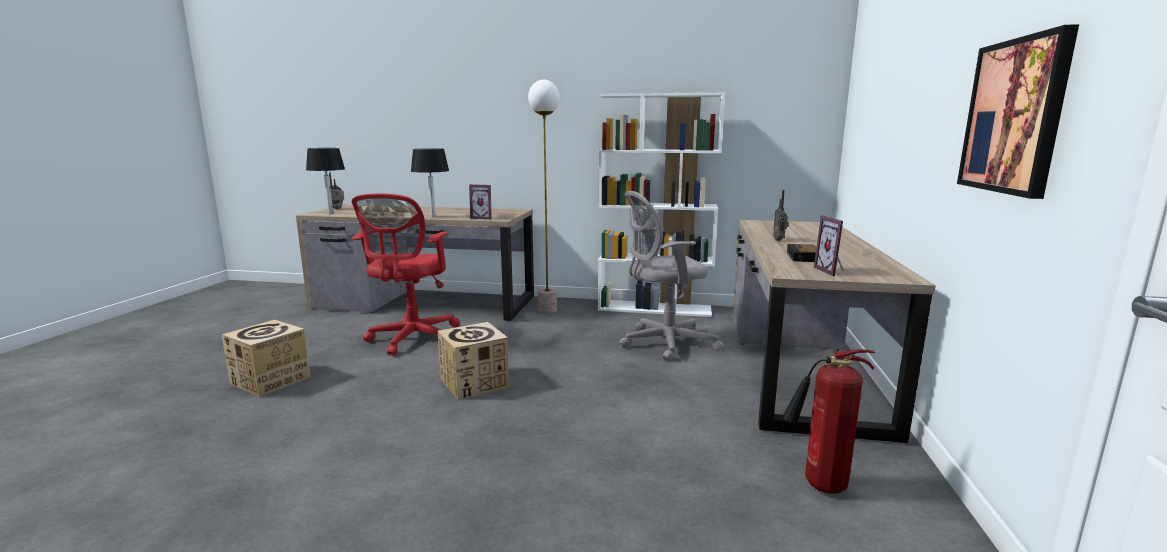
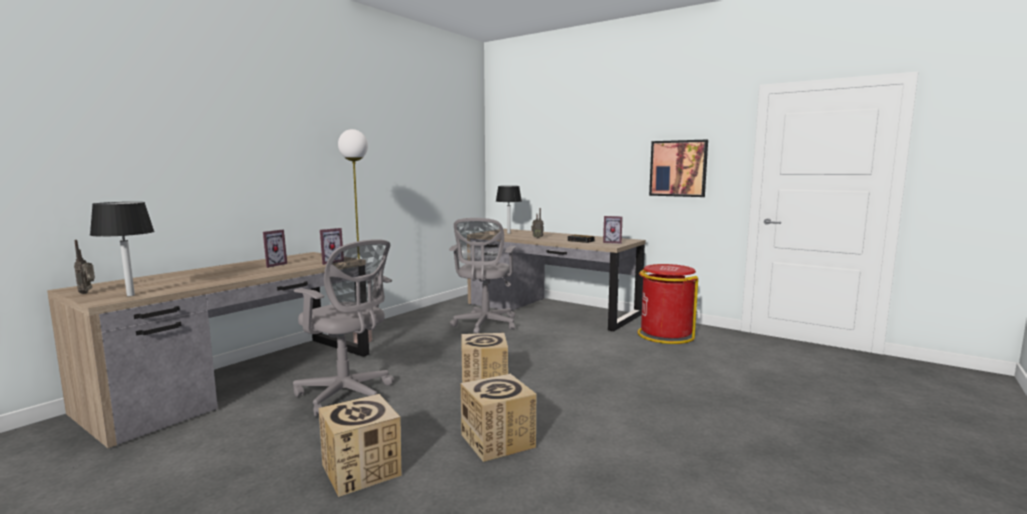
camera: 65 degrees left, 5 degrees down
red office chair [352,193,460,356] -> grey office chair [293,239,394,417]
black table lamp [411,148,449,217] -> black table lamp moved to [496,186,522,234]
white bookcase [598,92,725,317] -> none
fire extinguisher [783,349,875,494] -> red trash can [637,264,698,344]
none -> picture frame [263,229,287,268]
none -> cardboard box [461,374,536,462]

